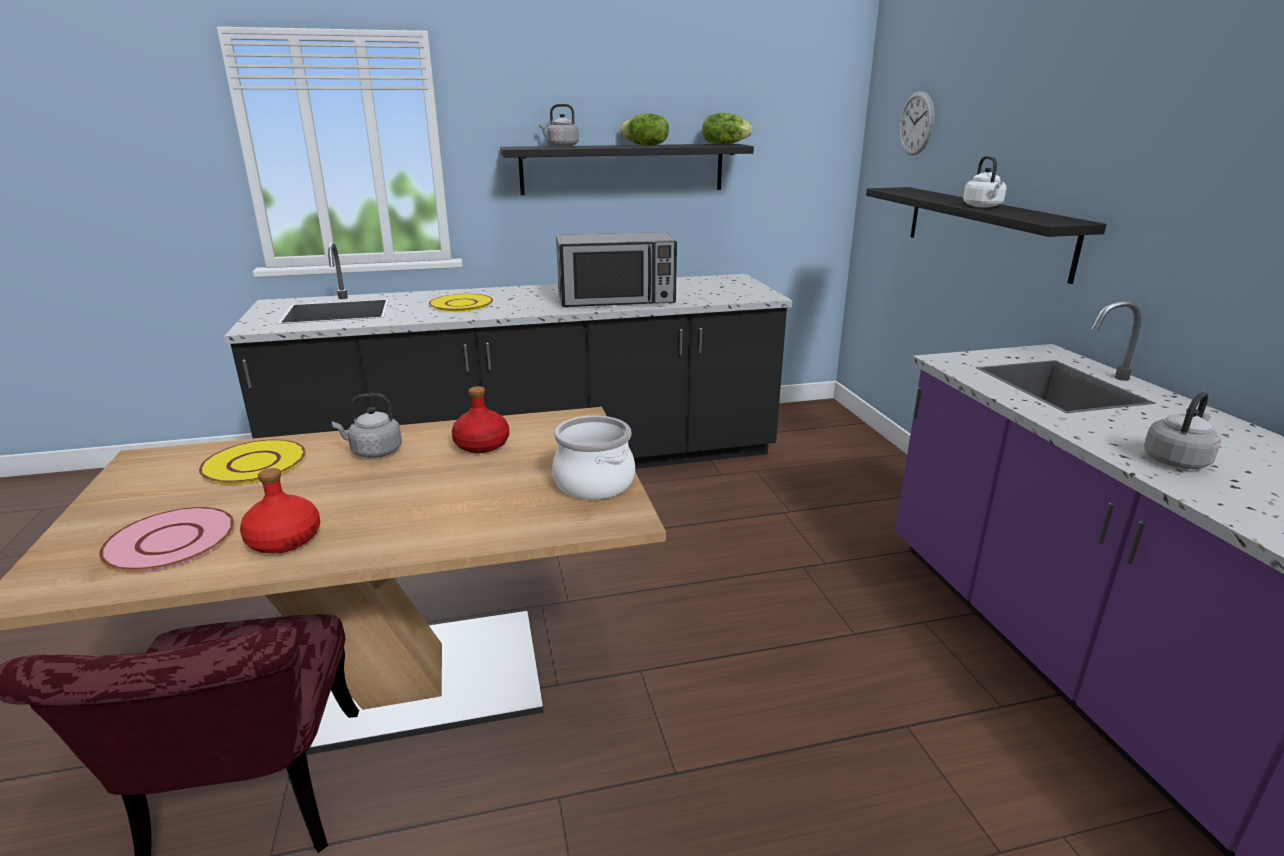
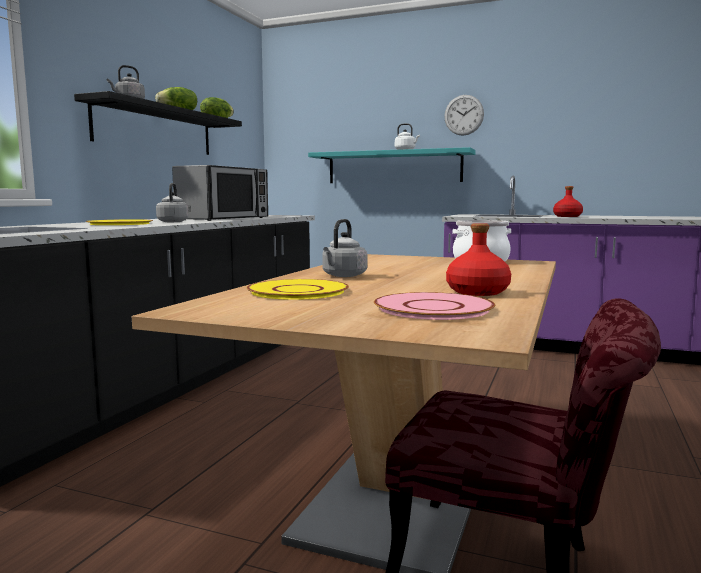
camera: 55 degrees left, 15 degrees down
red bottle [452,386,509,453] -> red bottle moved to [553,186,583,217]
black shelf [866,187,1107,284] -> turquoise shelf [308,147,476,183]
wall clock [899,91,935,155] -> wall clock moved to [444,95,484,136]
grey kettle [1144,392,1221,469] -> grey kettle moved to [156,183,189,222]

